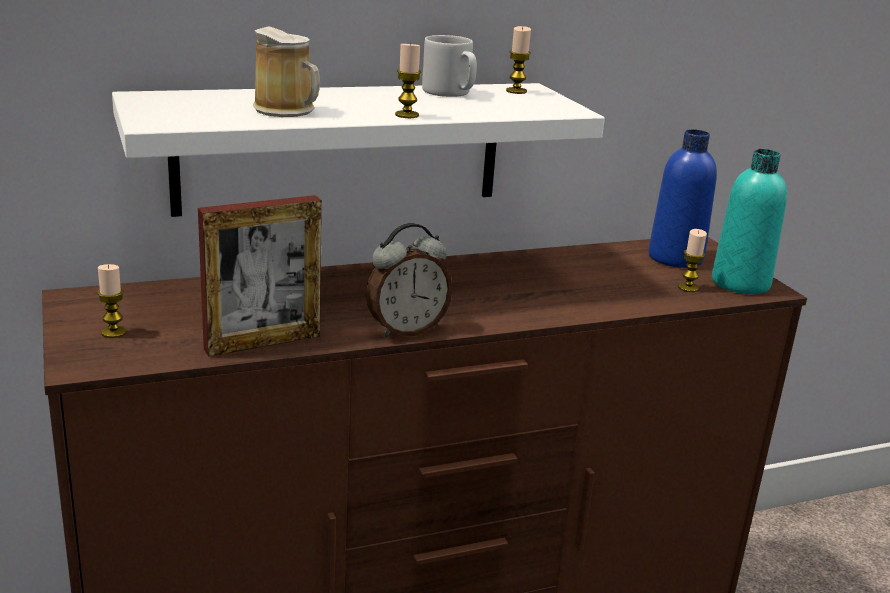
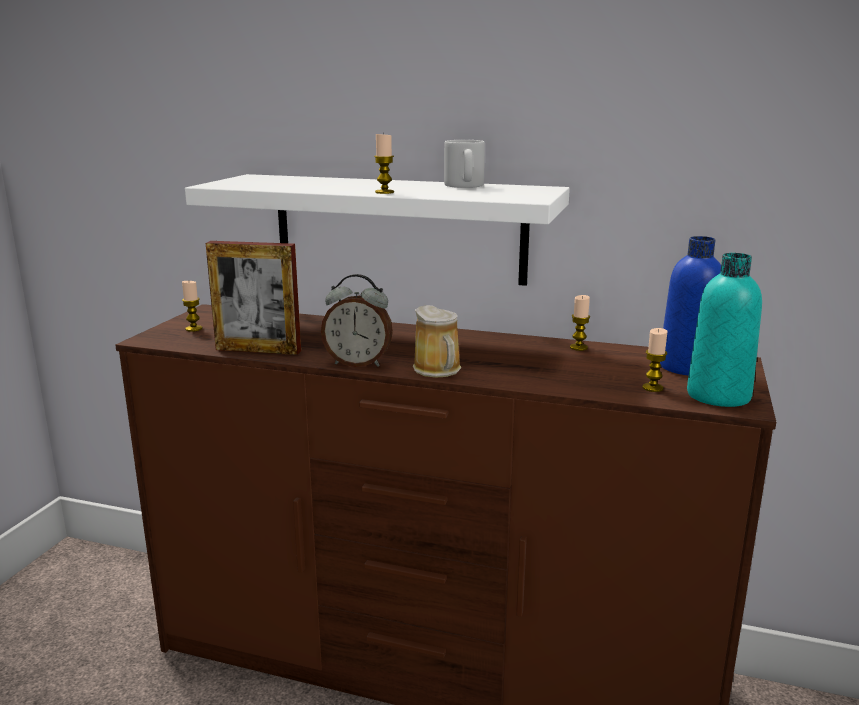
camera: 40 degrees right, 5 degrees down
mug [253,26,320,117] -> mug moved to [413,305,462,378]
candle [506,26,531,94] -> candle moved to [570,295,590,351]

